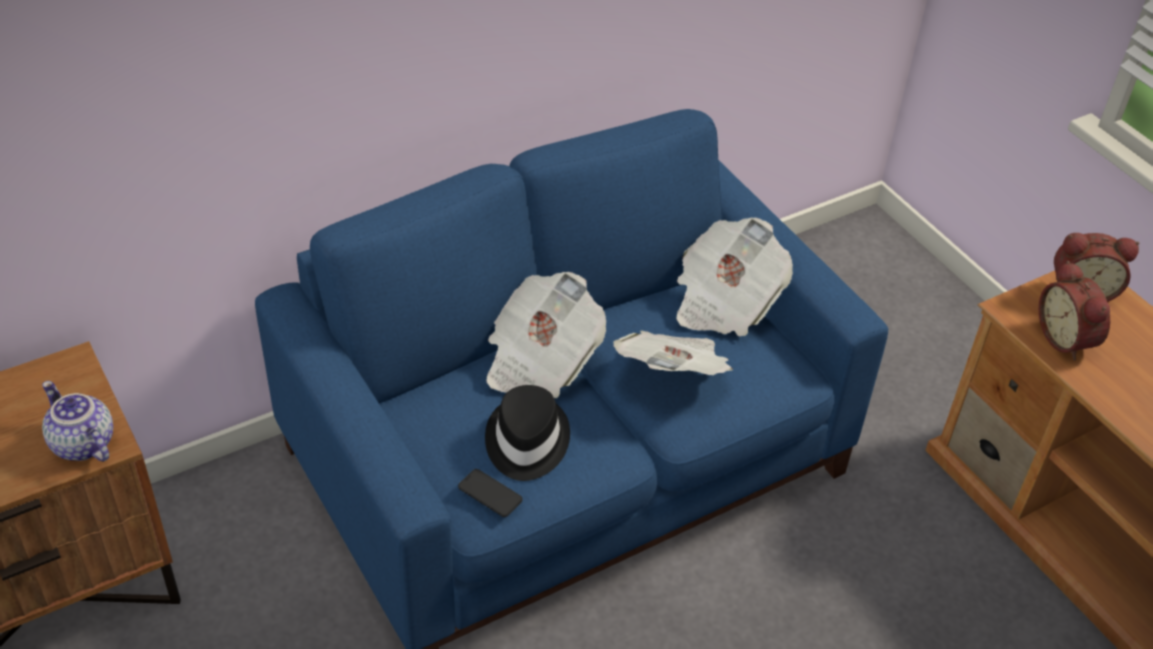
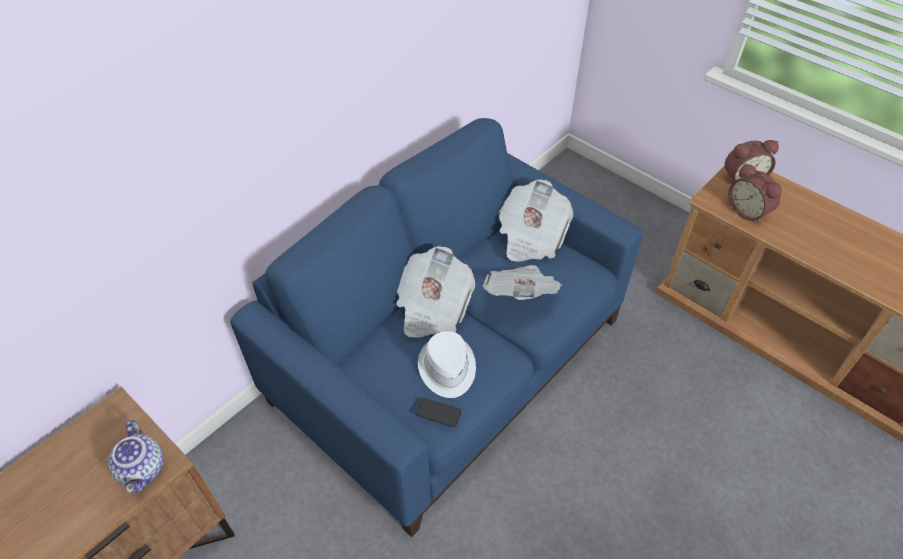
camera: 15 degrees left, 5 degrees up
teapot [42,381,113,462] -> teapot turned 135 degrees counterclockwise [108,420,164,493]
black hat [485,385,570,481] -> white hat [418,331,476,398]

